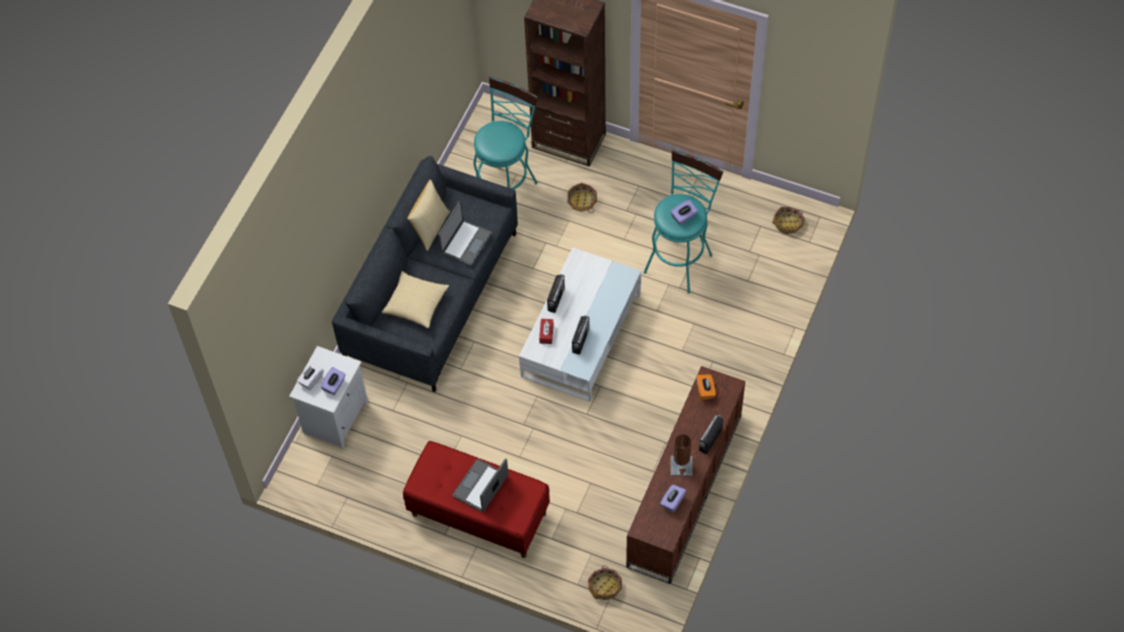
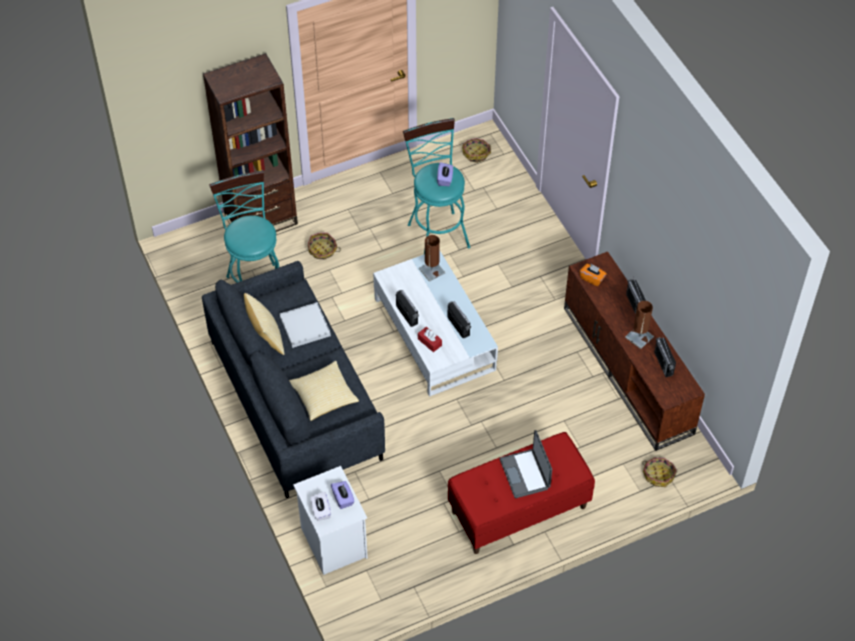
camera: 50 degrees left, 5 degrees down
laptop [438,201,492,266] -> white tray [279,302,331,348]
purple tissue box [660,485,686,513] -> radio [654,335,676,377]
none -> brown table lamp [419,235,445,282]

